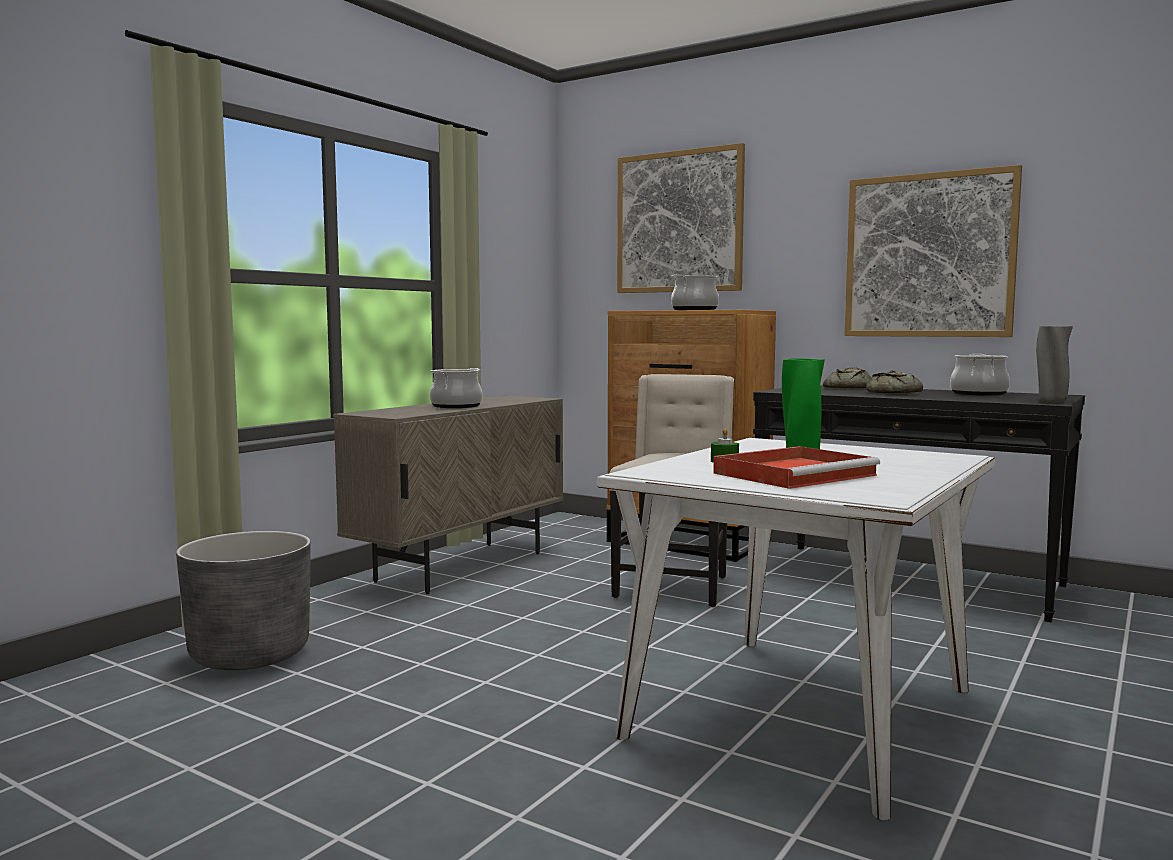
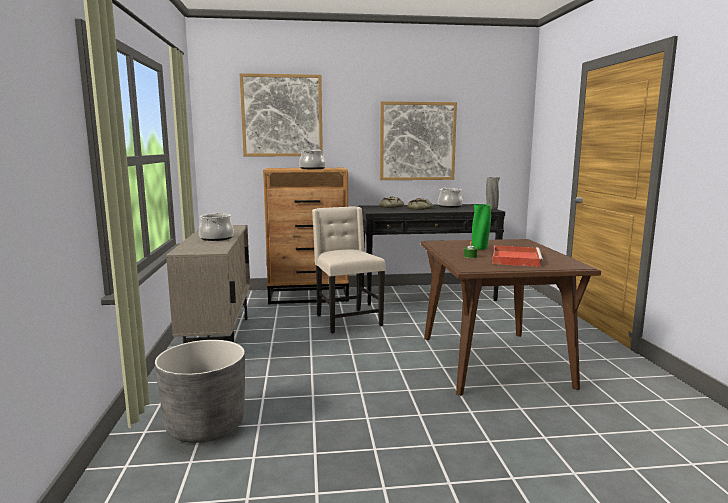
camera: 40 degrees left, 5 degrees up
white dining table [597,438,995,820] -> brown dining table [421,239,601,396]

